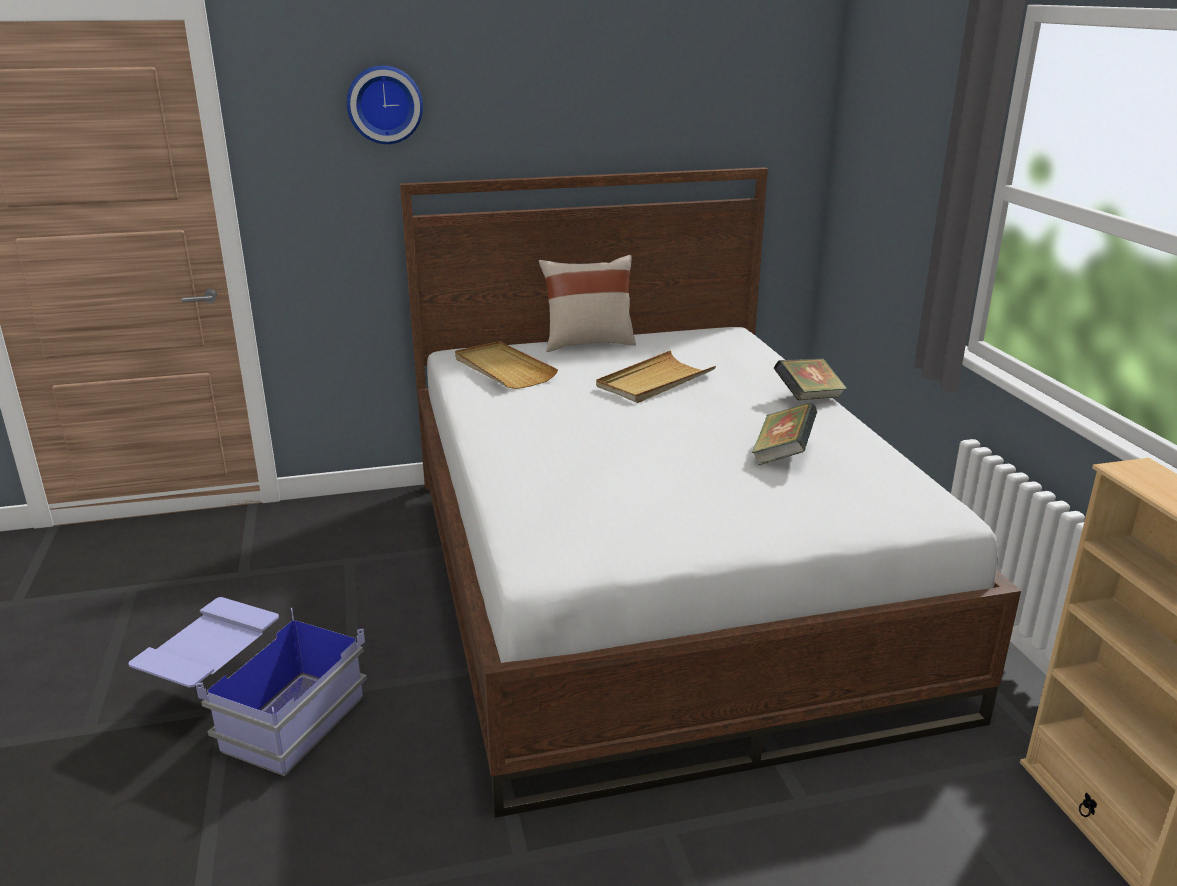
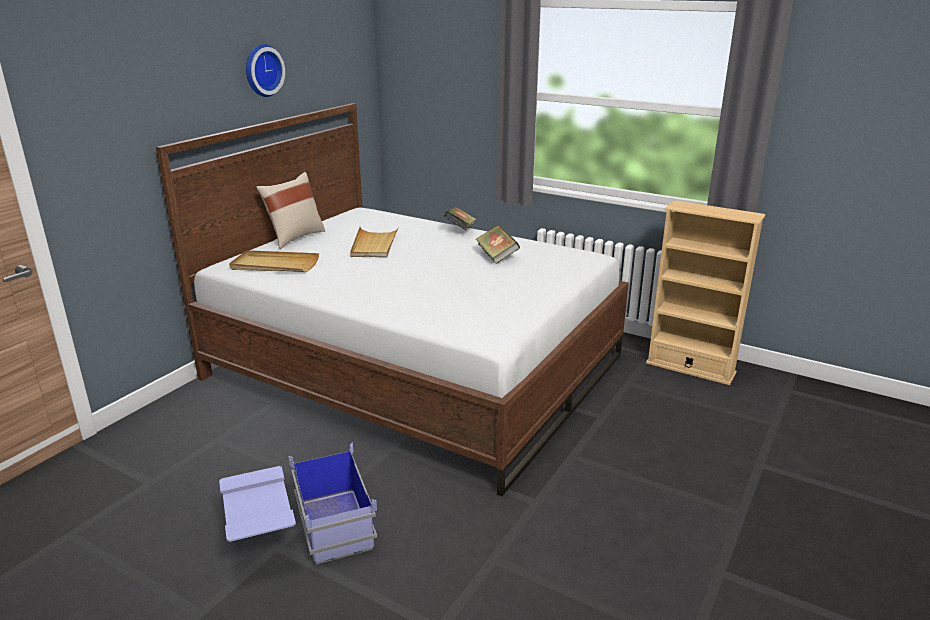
camera: 45 degrees left, 0 degrees up
wall clock [347,65,423,144] -> wall clock moved to [246,44,285,97]

